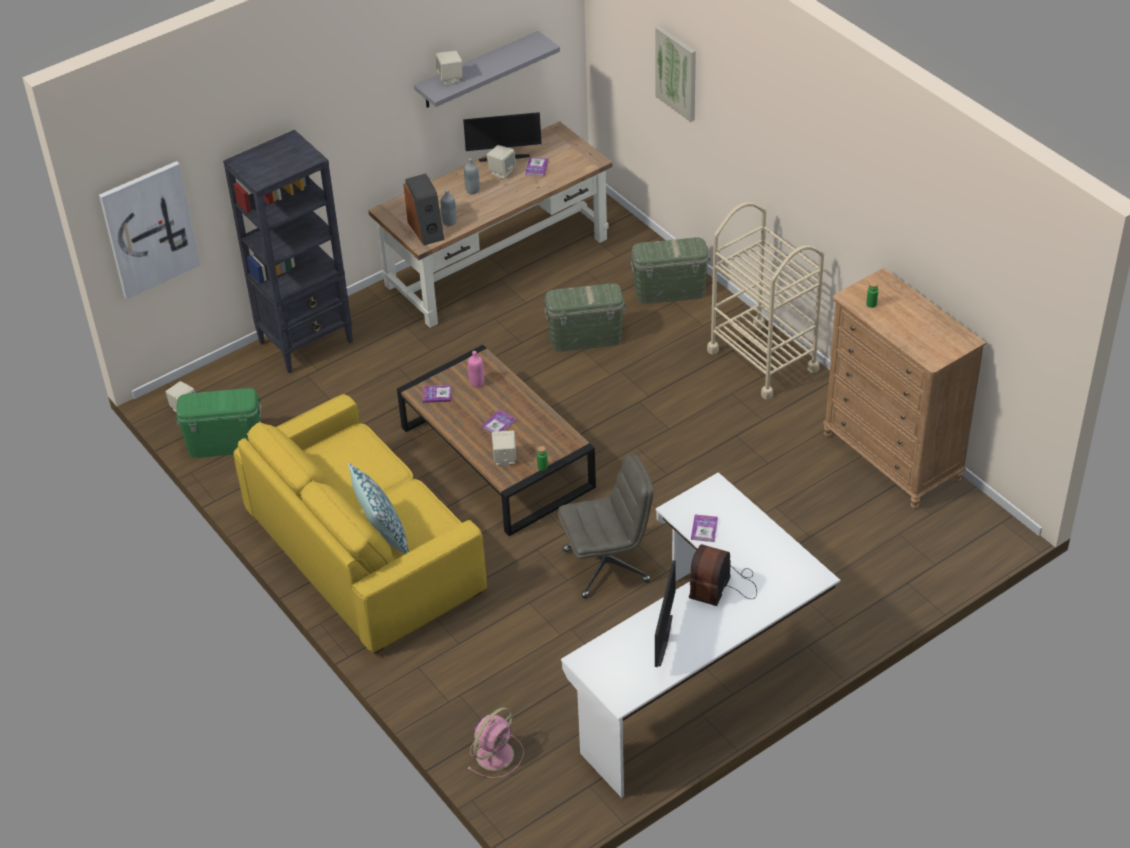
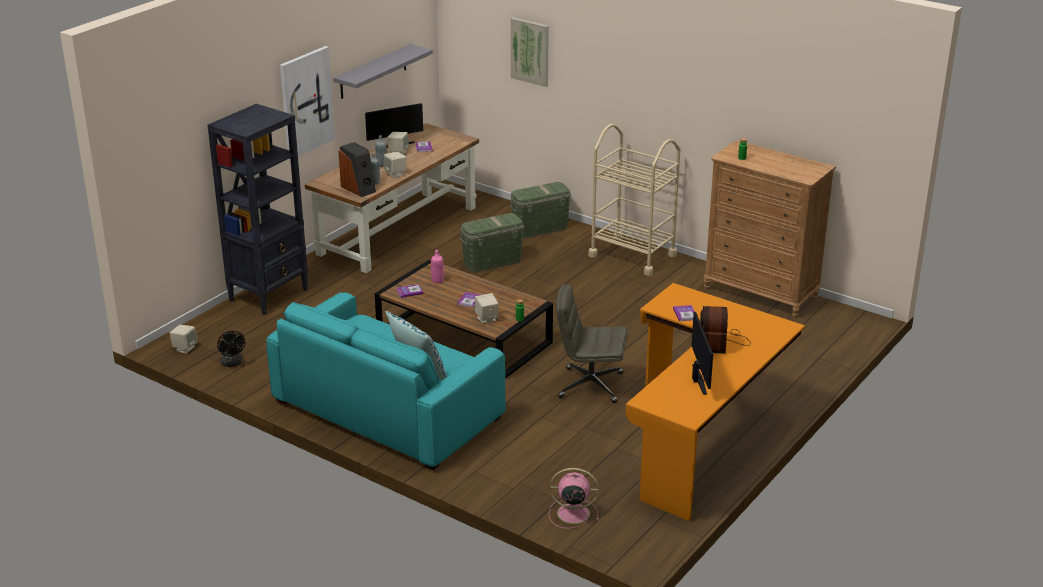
camera: 20 degrees left, 15 degrees down
picture [99,161,201,299] -> picture moved to [280,46,335,160]
green storage box [175,388,261,458] -> black fan [217,331,245,367]
yellow sofa [233,394,487,654] -> turquoise sofa [266,292,506,470]
beige speaker [436,51,462,85] -> beige speaker moved to [384,152,406,178]
pink fan [468,707,524,778] -> pink fan turned 105 degrees counterclockwise [549,468,599,529]
grey office chair [558,453,653,598] -> grey office chair turned 135 degrees counterclockwise [556,284,627,403]
white desk [561,472,840,798] -> orange desk [626,283,805,521]

